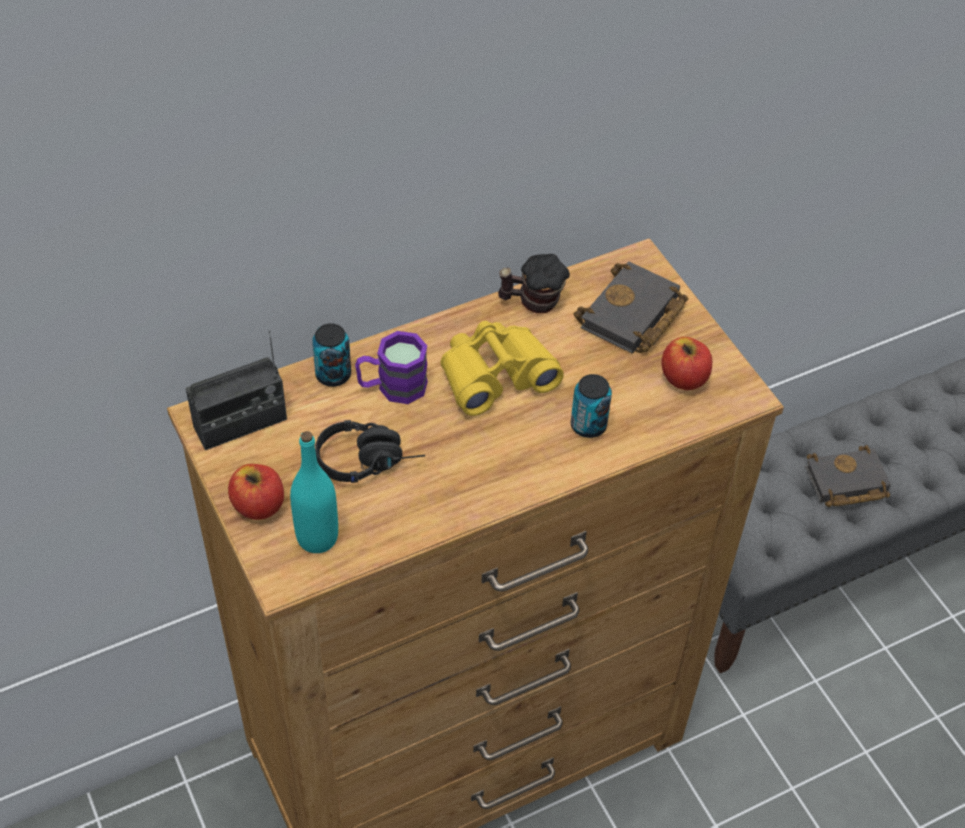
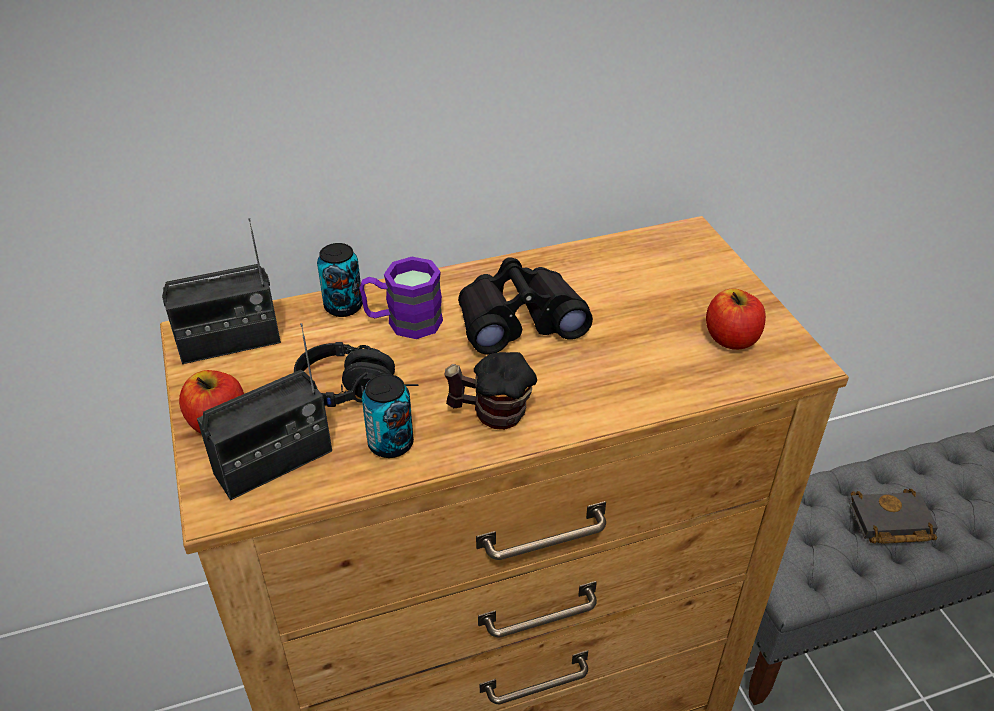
camera: 10 degrees right, 10 degrees down
turquoise bottle [290,431,338,553] -> radio [197,323,332,500]
yellow binoculars [440,321,564,416] -> black binoculars [458,257,593,355]
mug [498,254,570,313] -> mug moved to [444,352,537,430]
can [571,374,612,438] -> can moved to [362,374,414,458]
black book [574,261,688,354] -> none

